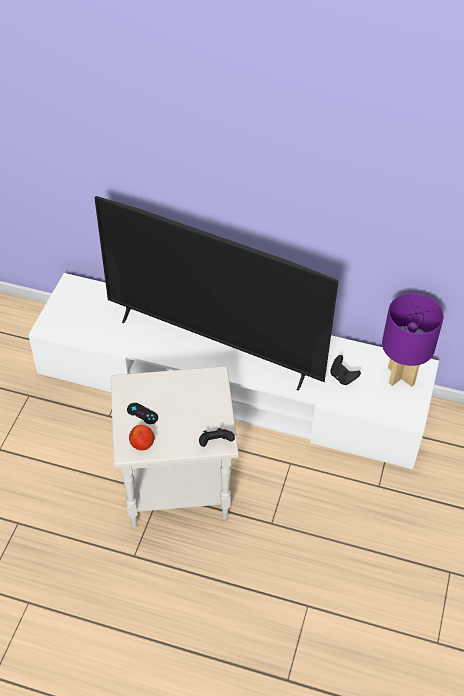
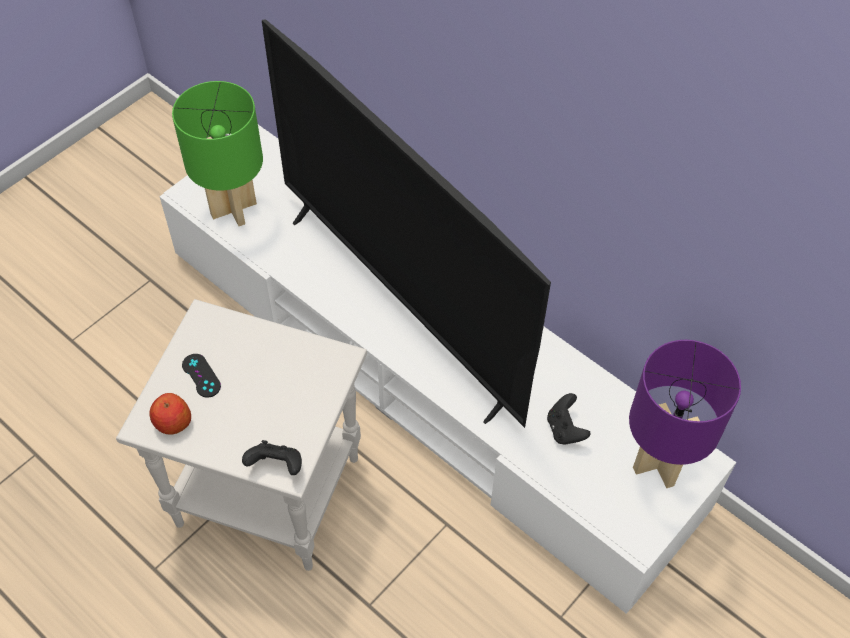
camera: 25 degrees right, 5 degrees up
none -> green table lamp [172,81,263,226]

